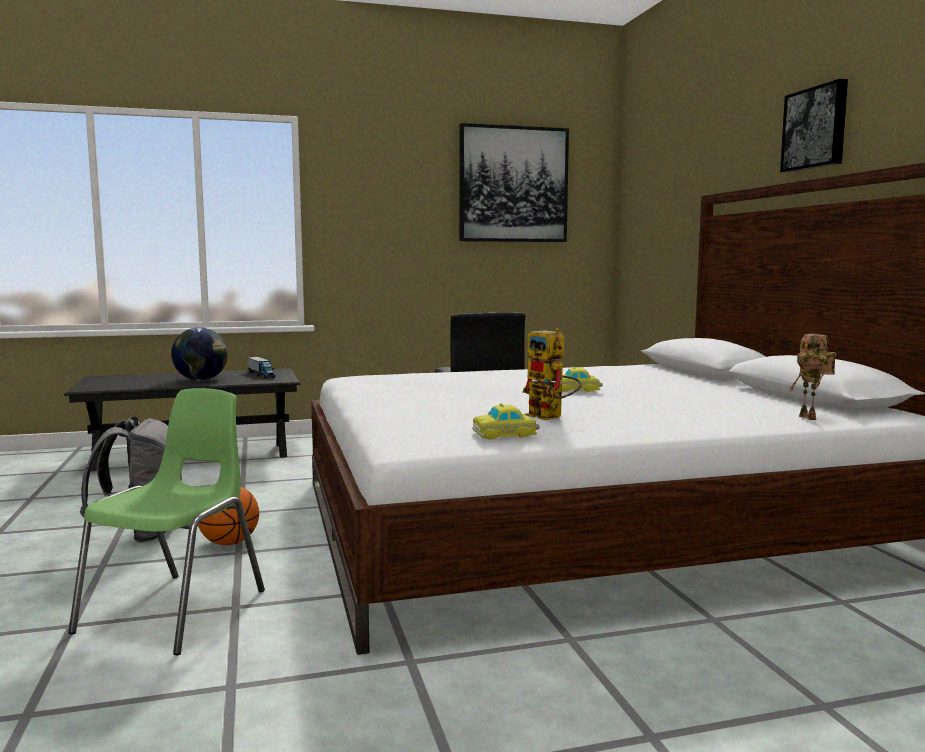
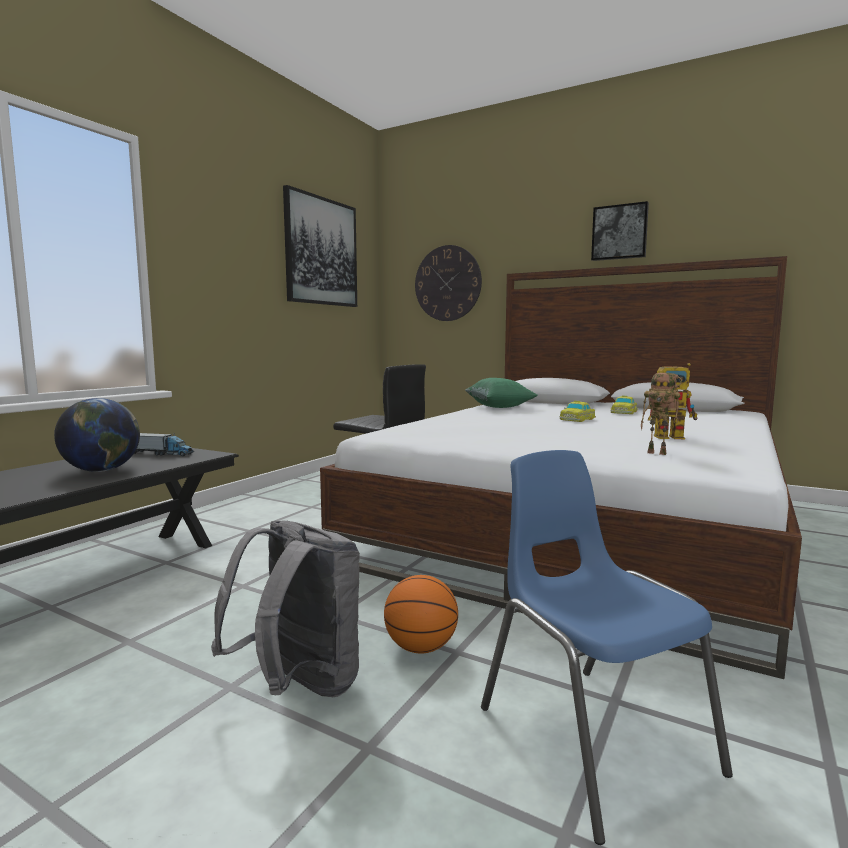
camera: 45 degrees left, 0 degrees up
green chair [68,388,265,655] -> blue chair [481,450,733,845]
toy car [472,403,540,440] -> toy car moved to [611,395,638,414]
toy robot [789,334,836,420] -> toy robot moved to [641,373,682,455]
none -> wall clock [415,245,482,321]
none -> green pillow [465,378,538,408]

